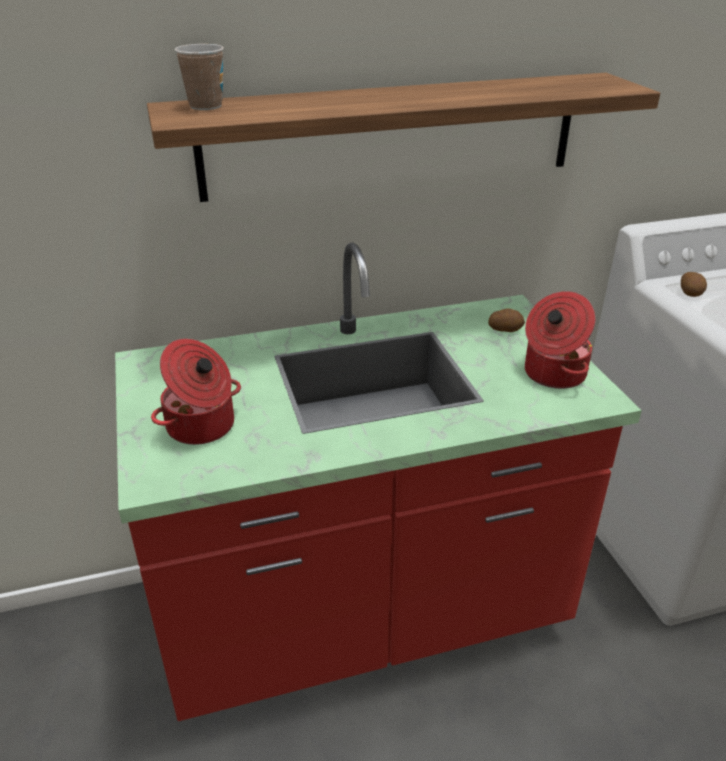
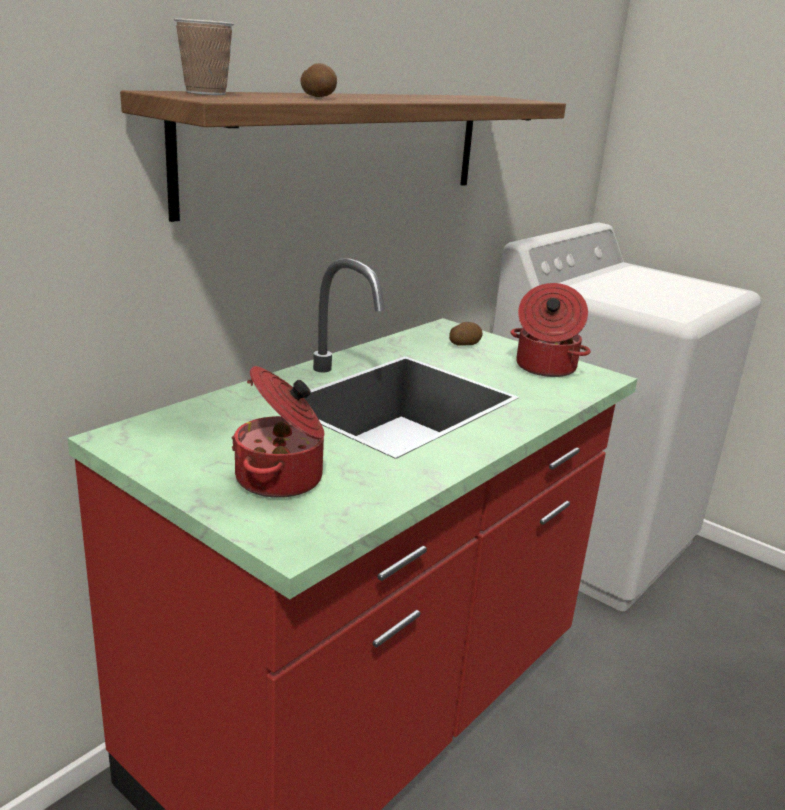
camera: 35 degrees left, 10 degrees down
potato [681,272,707,297] -> potato moved to [301,63,337,97]

